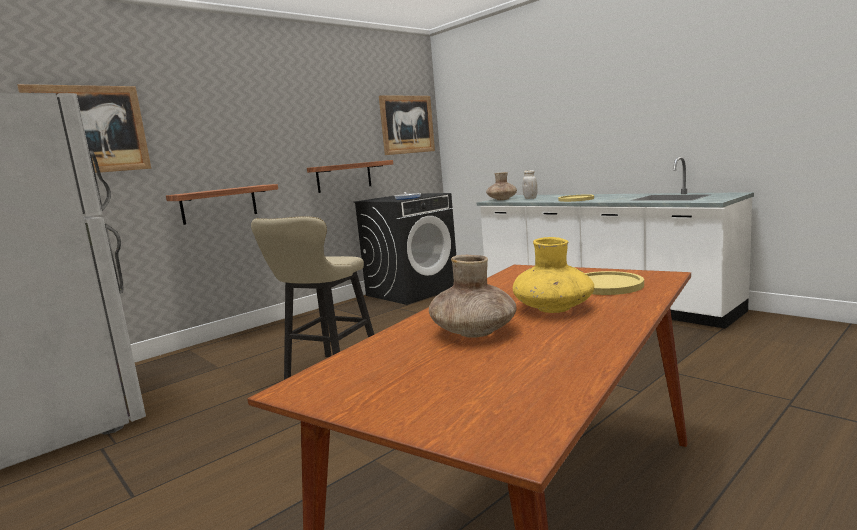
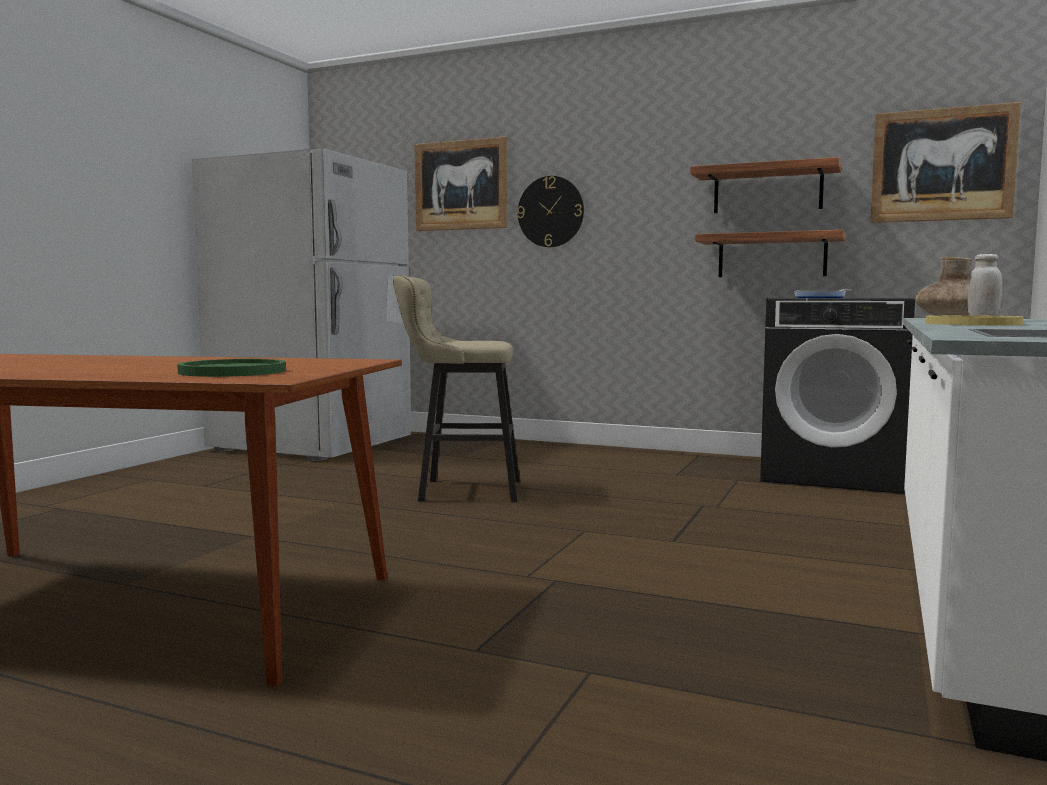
camera: 65 degrees right, 5 degrees down
shelf [166,184,278,225] -> shelf moved to [690,157,841,213]
brown vase [429,255,517,338] -> none
yellow vase [513,237,594,313] -> none
yellow plate [585,271,644,295] -> green plate [177,359,286,377]
none -> wall clock [517,176,584,247]

